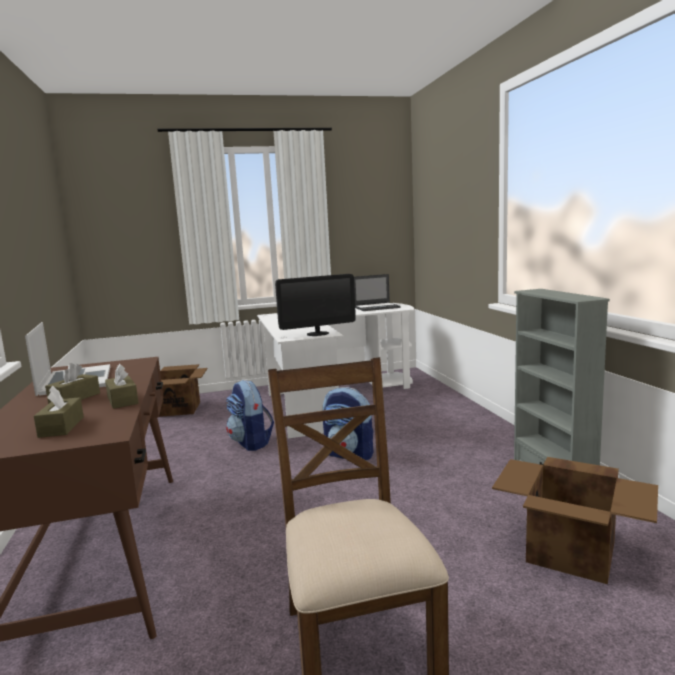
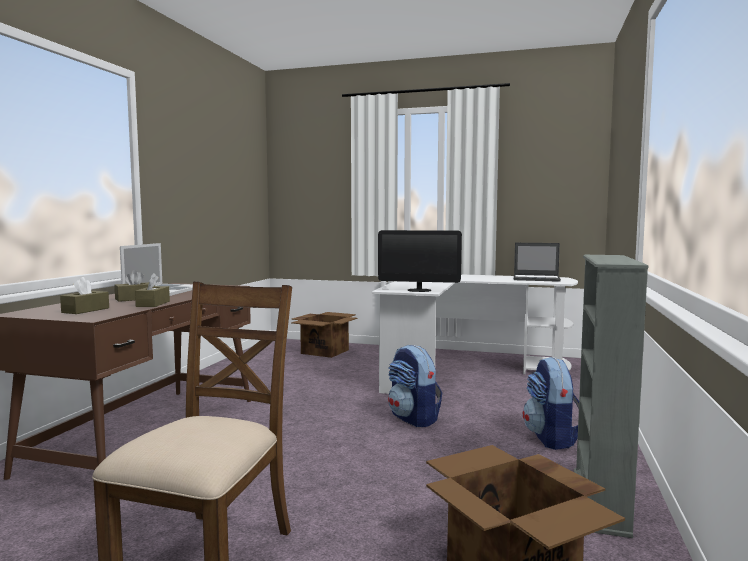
camera: 30 degrees right, 5 degrees down
backpack [226,380,274,451] -> backpack moved to [523,357,579,450]

